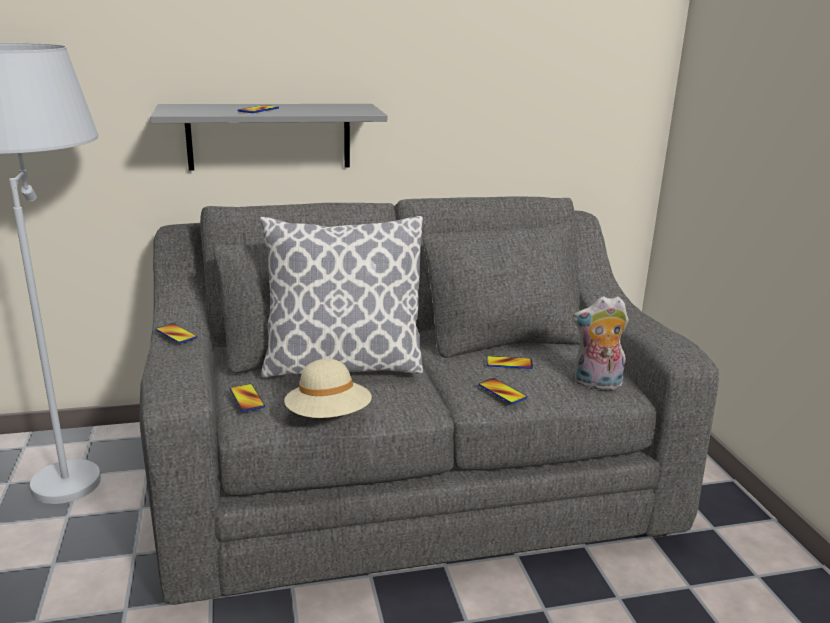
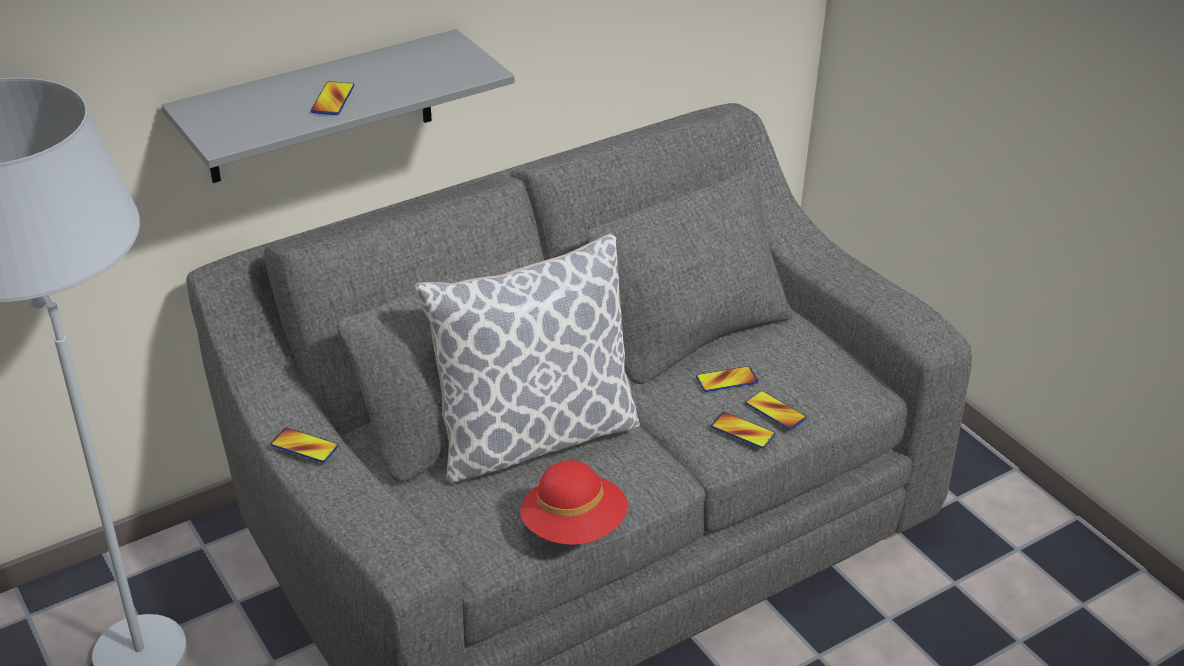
camera: 20 degrees left, 15 degrees up
phone [230,384,265,412] -> phone moved to [745,391,806,430]
beige hat [284,359,372,418] -> red hat [520,460,628,545]
plush toy [573,296,629,390] -> none

